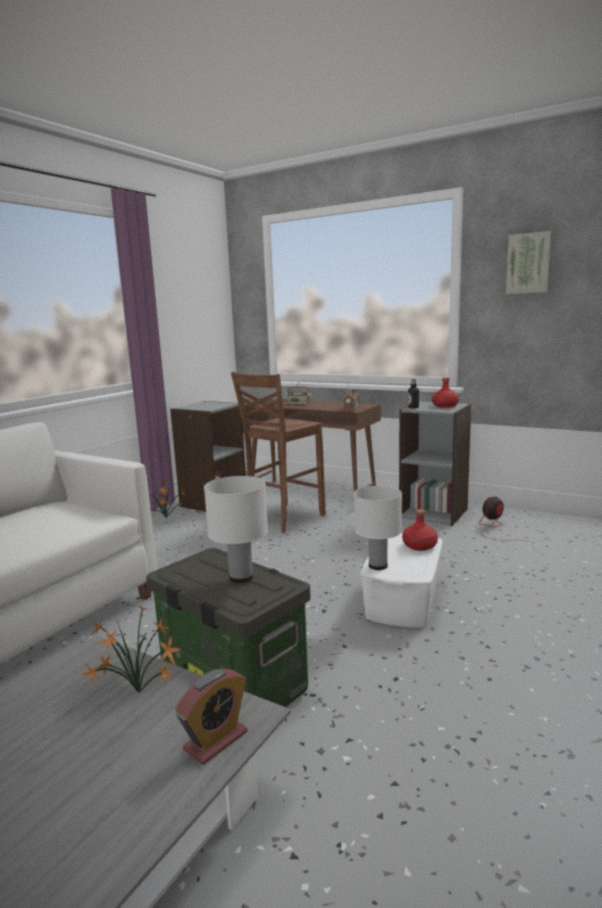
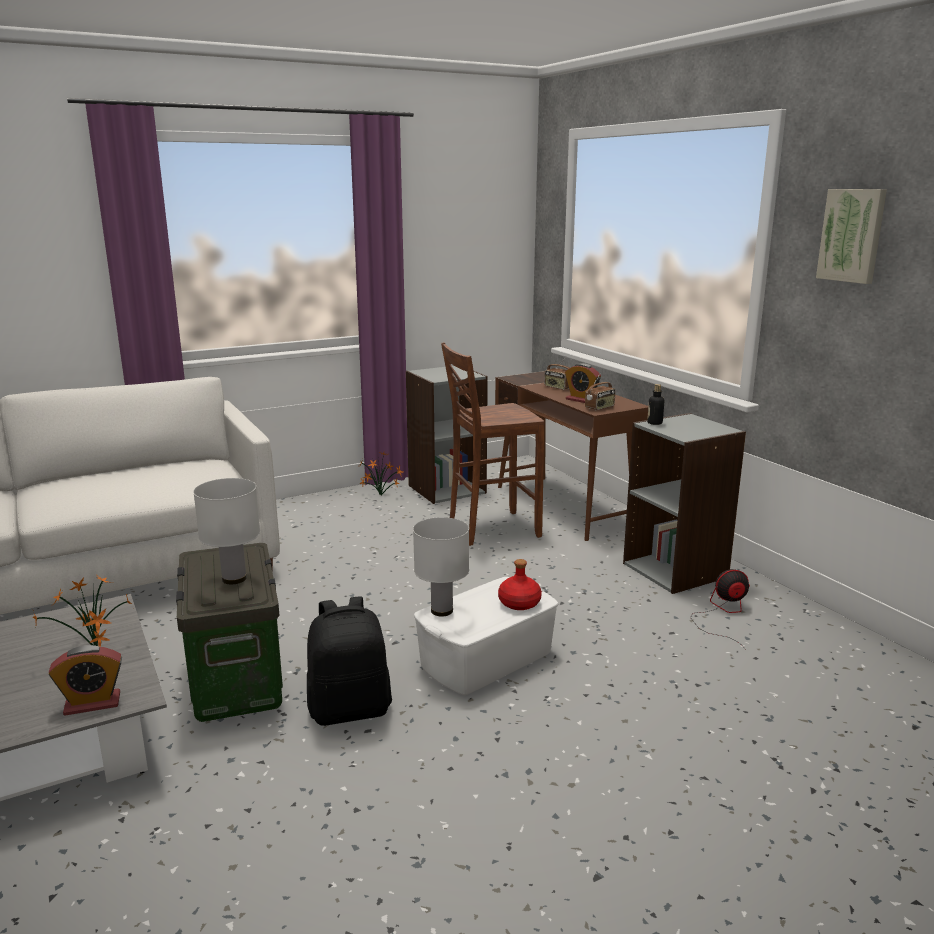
camera: 30 degrees right, 5 degrees up
red bottle [432,378,459,408] -> none
none -> black backpack [307,596,392,726]
none -> alarm clock [565,363,601,403]

